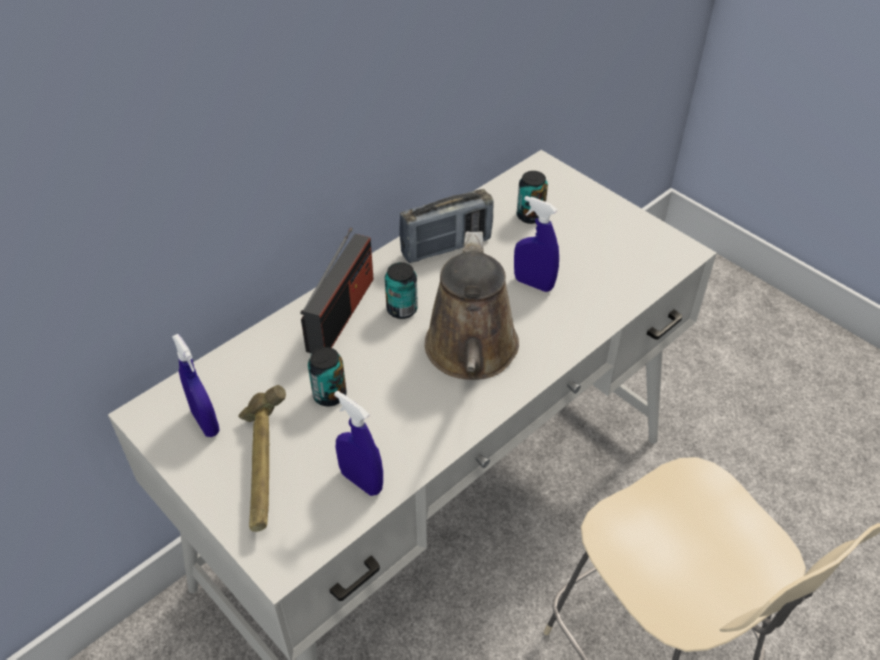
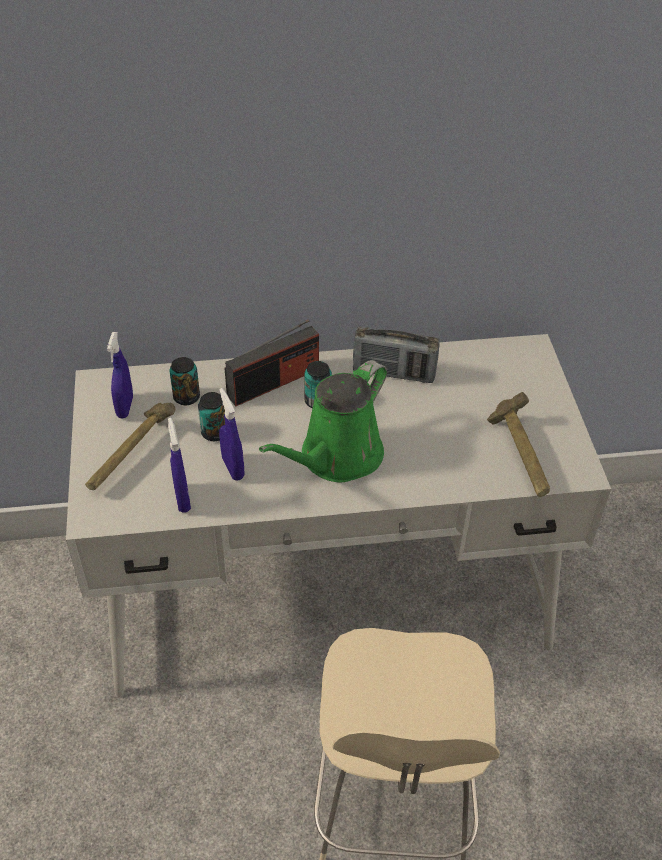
camera: 35 degrees right, 0 degrees up
brown watering can [425,231,519,380] -> green watering can [259,360,387,482]
blue spray bottle [514,196,559,292] -> blue spray bottle moved to [219,388,244,481]
can [517,171,548,224] -> can moved to [169,357,200,405]
none -> hammer [487,392,550,497]

